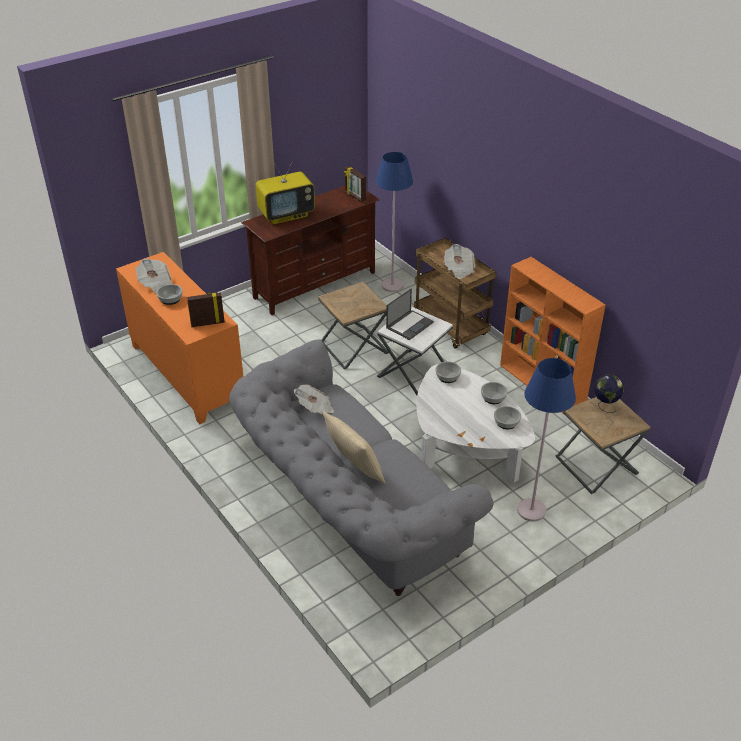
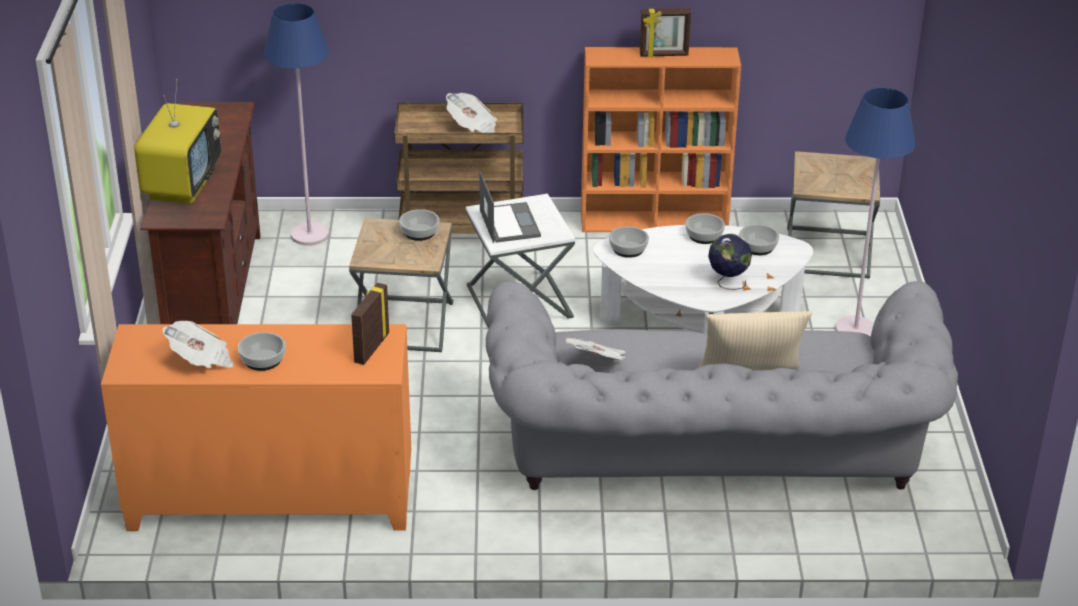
camera: 55 degrees left, 5 degrees down
picture frame [344,166,366,203] -> picture frame moved to [640,8,691,57]
globe [594,374,624,413] -> globe moved to [708,234,752,290]
none -> bowl [399,209,440,241]

